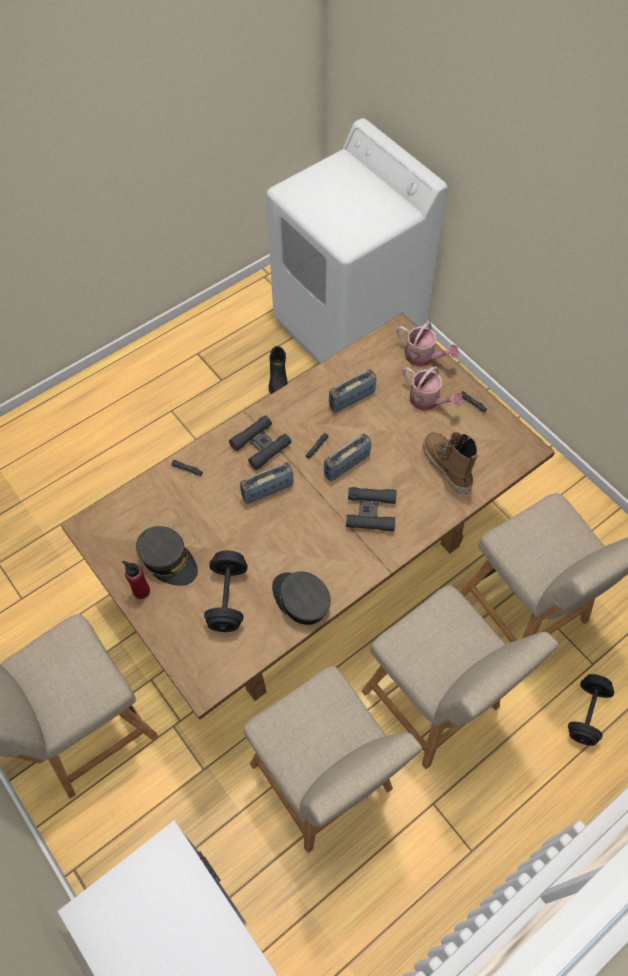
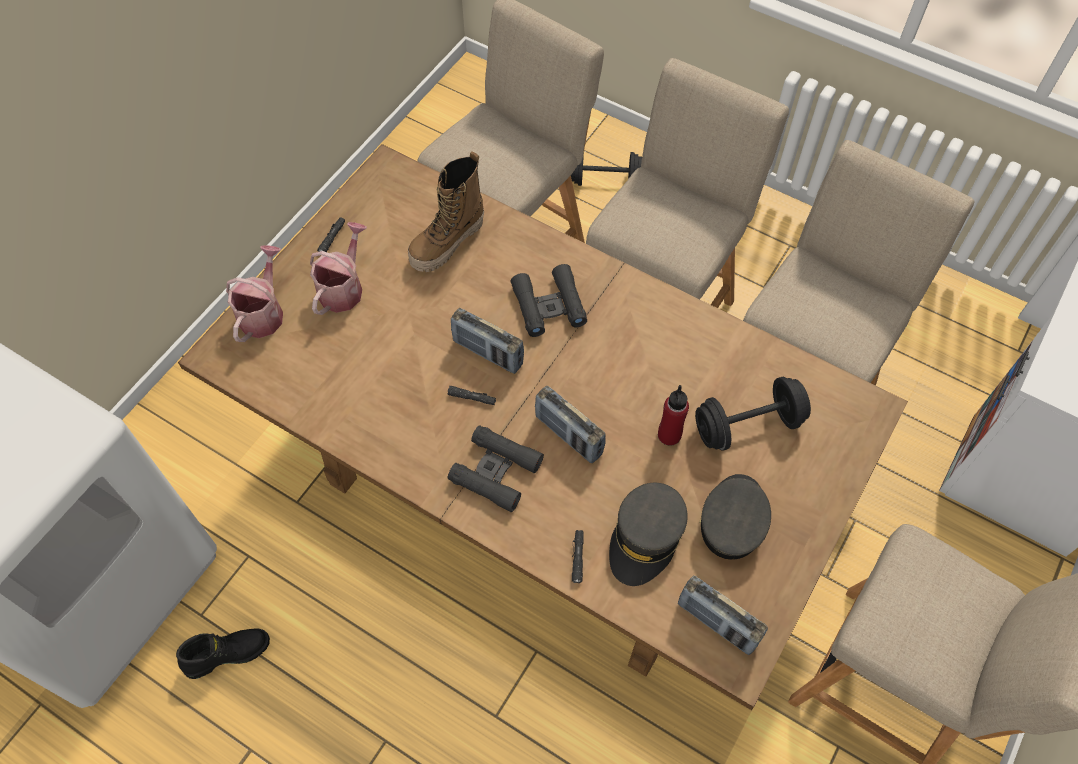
camera: 110 degrees left, 0 degrees up
red bottle [122,561,150,599] -> red bottle moved to [658,385,689,446]
grey cap [272,571,331,625] -> grey cap moved to [609,483,688,586]
radio [329,369,376,413] -> radio moved to [678,575,768,655]

